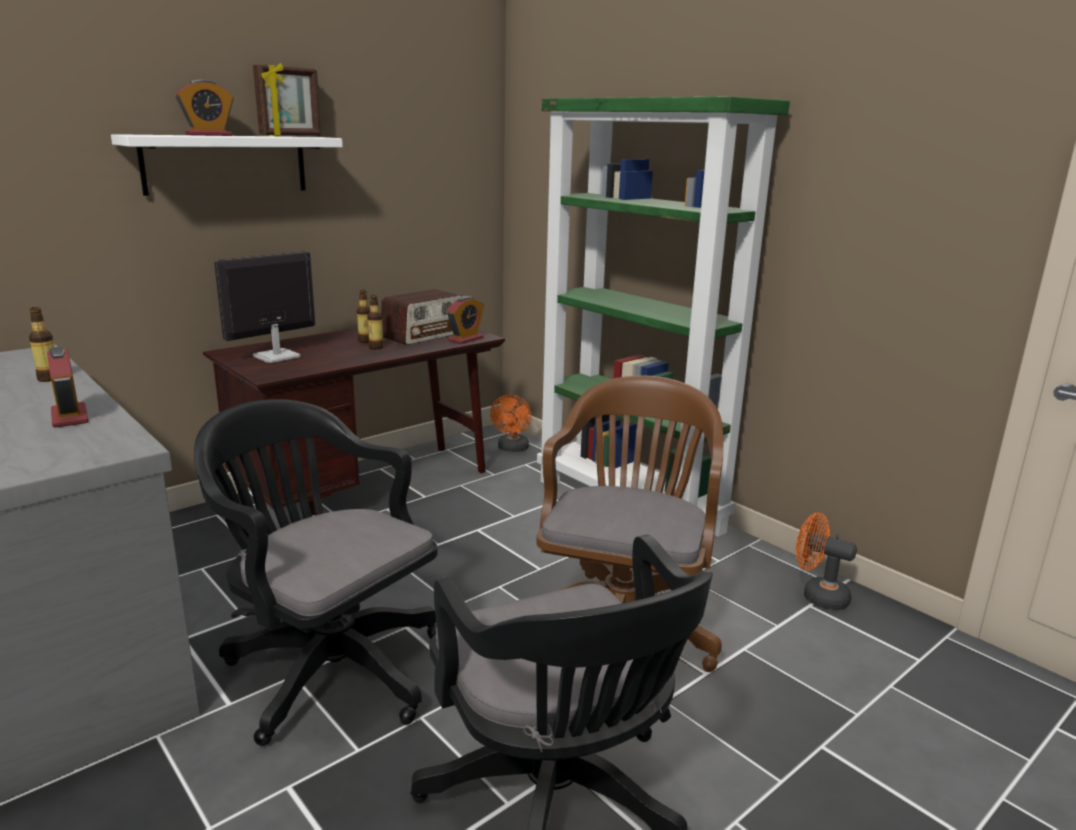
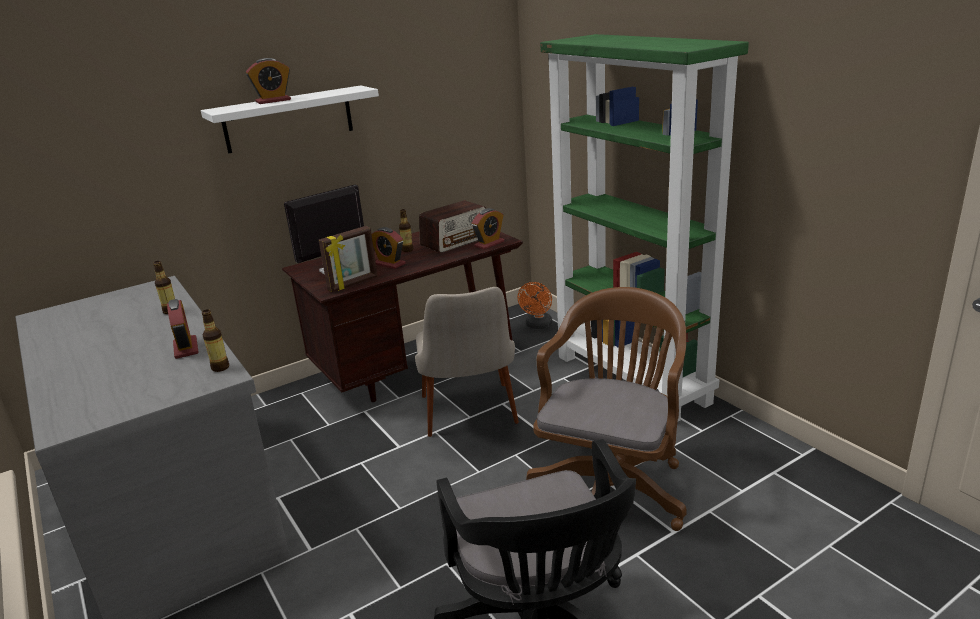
camera: 10 degrees right, 5 degrees up
black office chair [194,399,438,746] -> none
picture frame [253,63,321,136] -> picture frame moved to [319,226,378,292]
bottle [367,295,384,349] -> bottle moved to [201,309,229,372]
orange fan [796,513,857,610] -> none
none -> alarm clock [372,227,405,269]
none -> beige chair [415,287,519,437]

